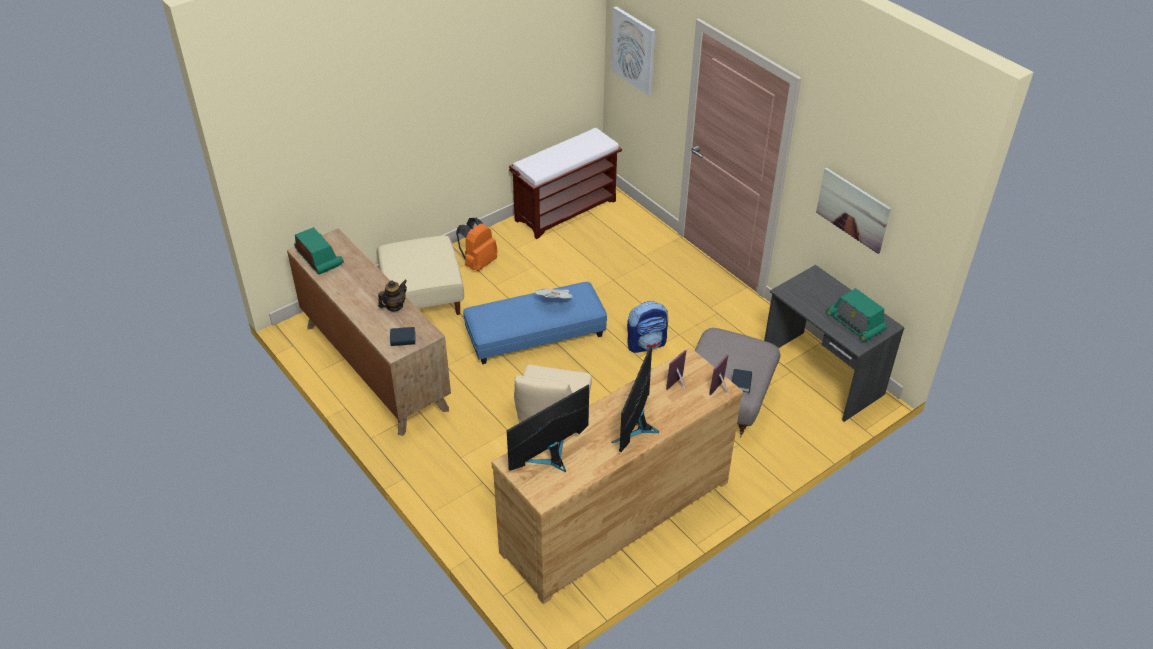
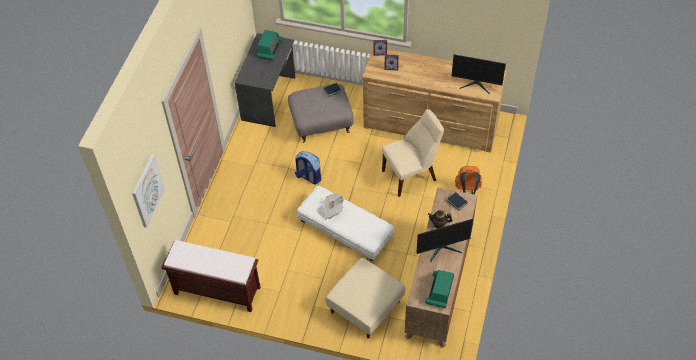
camera: 125 degrees left, 10 degrees up
orange backpack [456,218,498,271] -> orange backpack moved to [455,166,482,195]
blue ottoman [463,282,607,364] -> white ottoman [297,186,394,261]
monitor [611,345,659,452] -> monitor moved to [416,219,473,262]
picture [816,167,891,254] -> none

